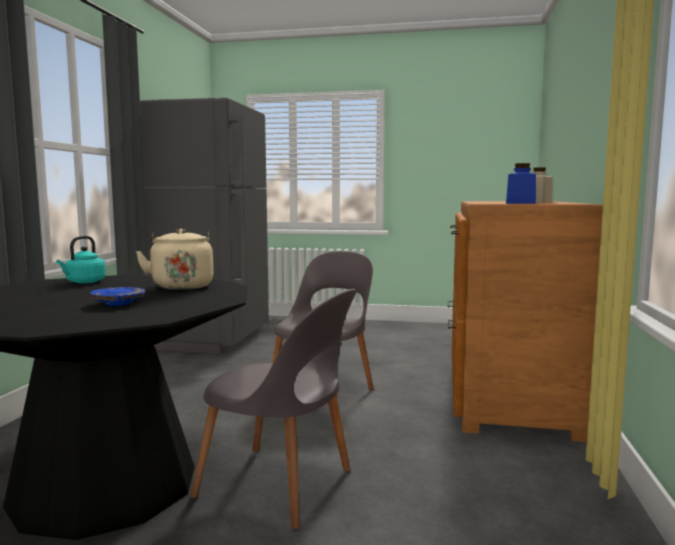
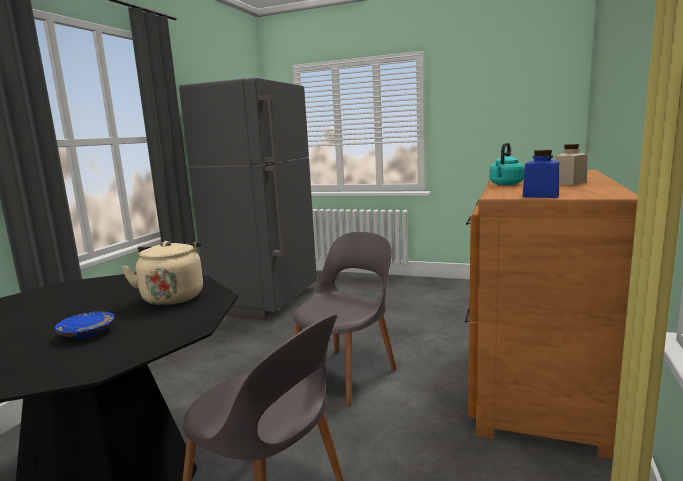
camera: 10 degrees right, 5 degrees up
turquoise kettle [56,236,106,284] -> turquoise kettle moved to [489,143,525,185]

